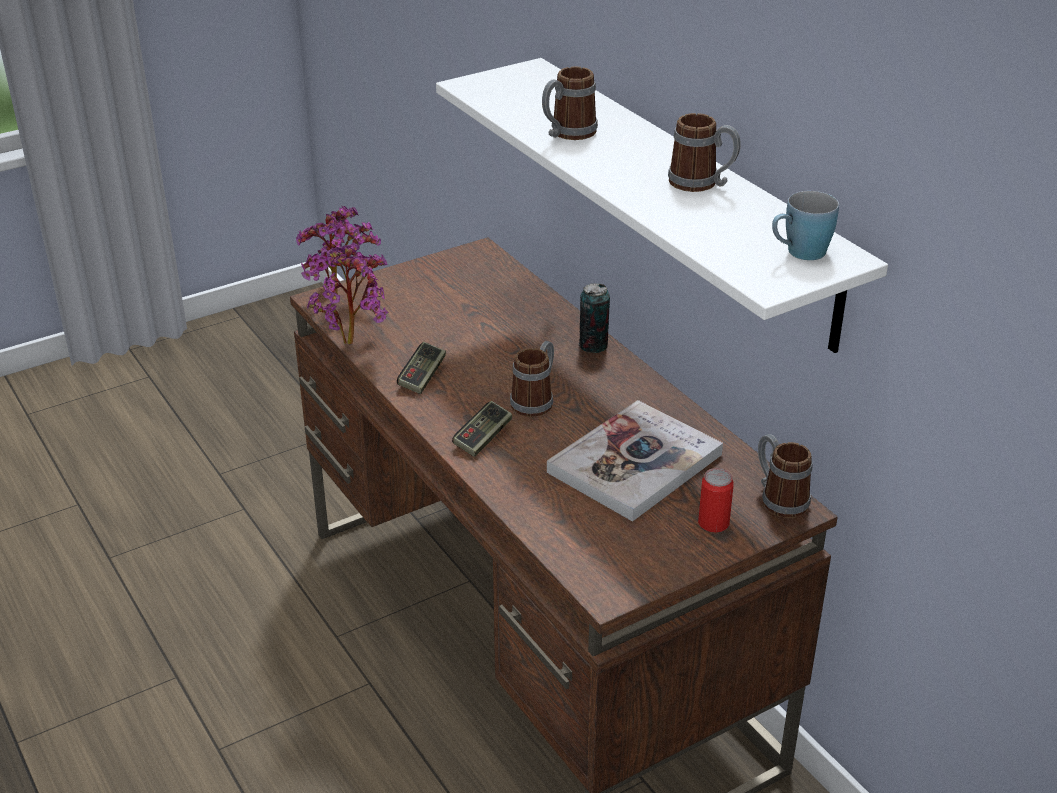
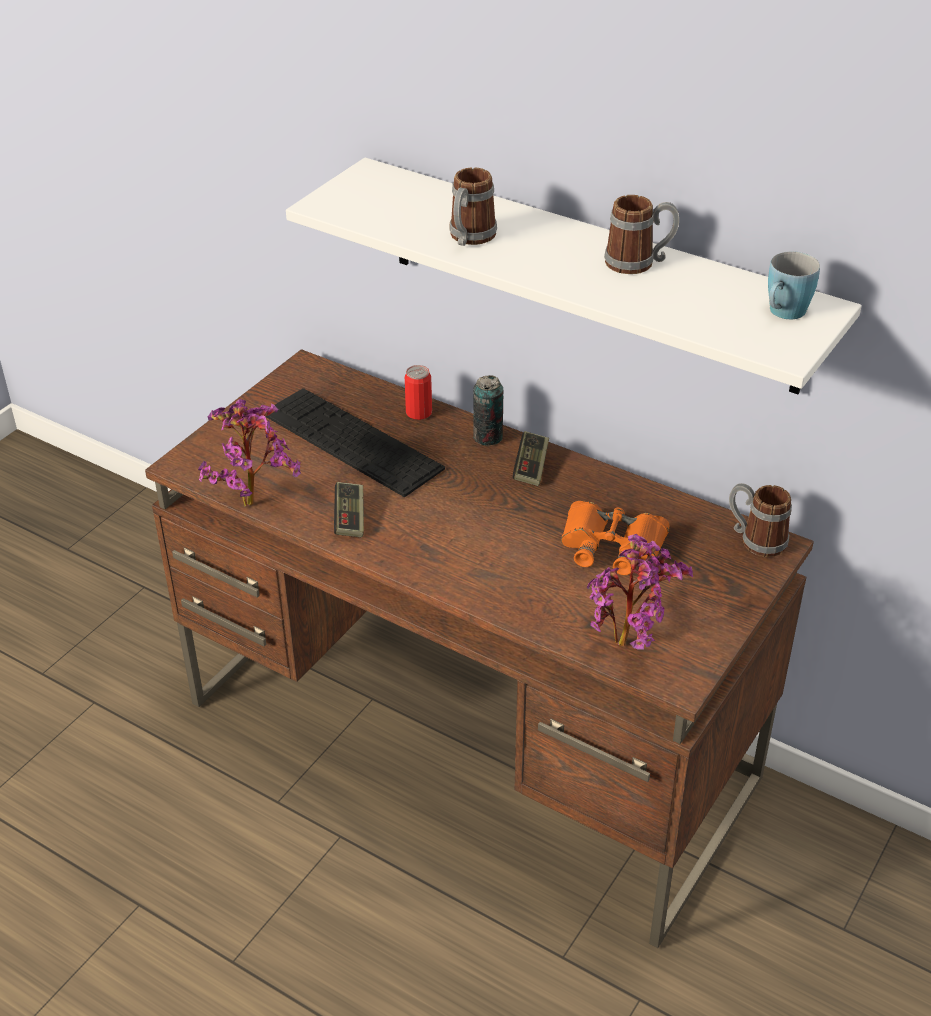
camera: 25 degrees left, 5 degrees up
potted plant [296,206,381,294] -> potted plant moved to [587,534,693,649]
game controller [452,401,512,457] -> game controller moved to [513,431,549,486]
mug [510,341,554,417] -> none
book [547,400,723,522] -> orange binoculars [561,501,670,575]
can [698,468,734,533] -> can moved to [405,365,432,420]
none -> keyboard [266,388,445,497]

